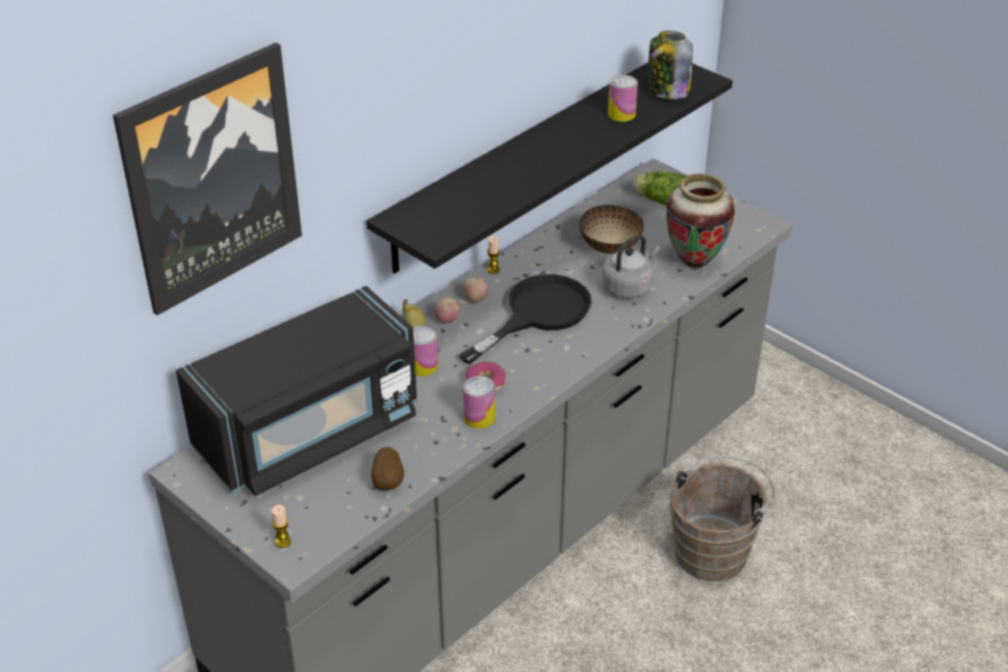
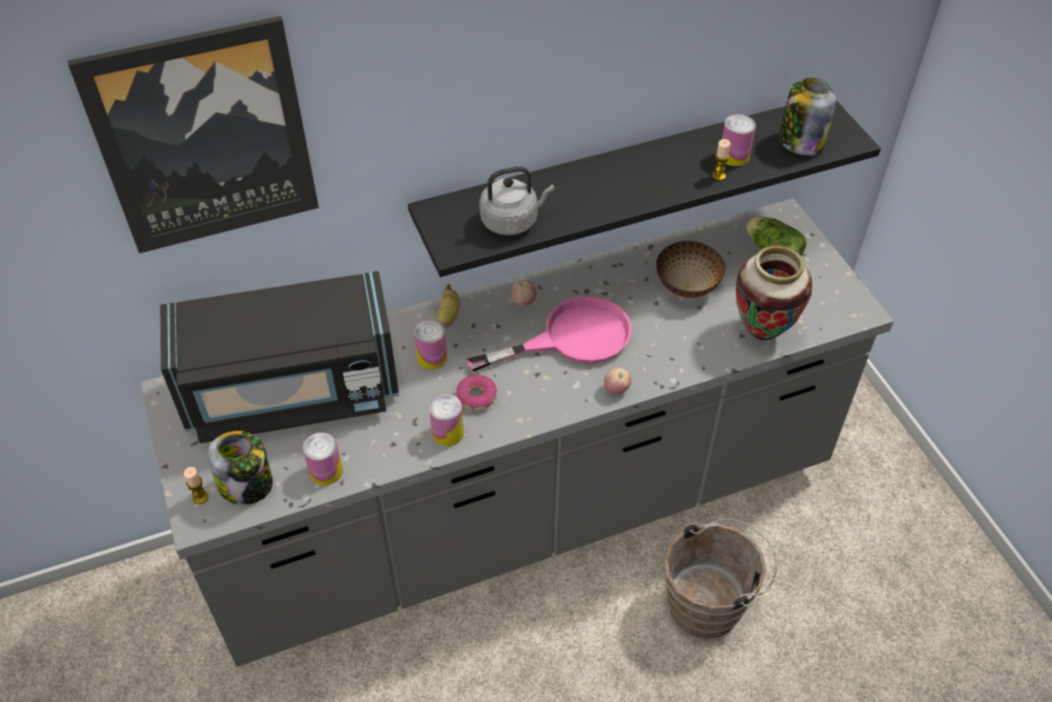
camera: 25 degrees right, 10 degrees up
potato [371,447,404,491] -> can [303,432,343,485]
apple [435,297,460,323] -> apple moved to [604,367,632,395]
black frying pan [459,274,592,364] -> pink frying pan [467,296,632,372]
candle [487,236,500,274] -> candle moved to [712,139,730,180]
grey kettle [602,235,660,298] -> grey kettle moved to [480,166,554,235]
none -> jar [208,431,273,505]

